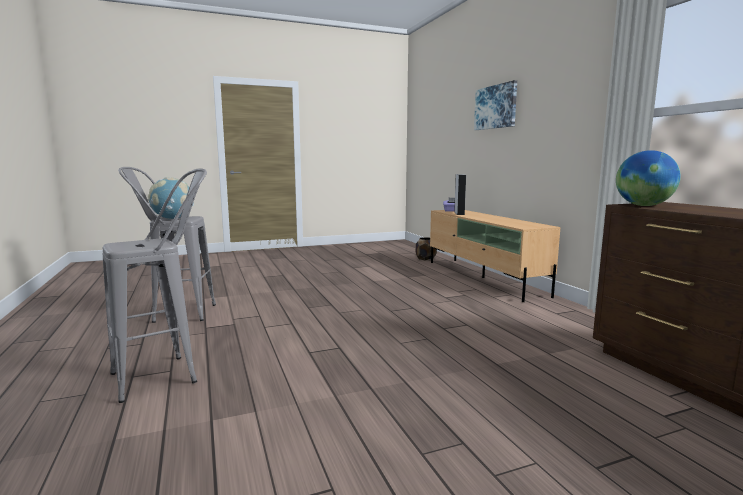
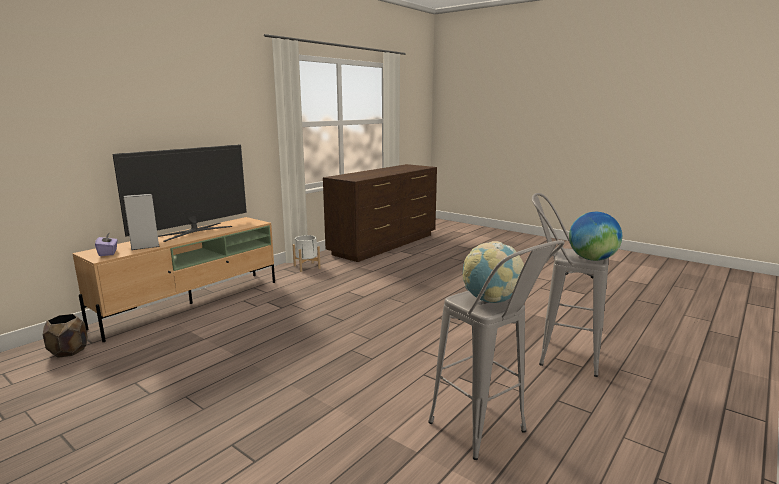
camera: 120 degrees left, 5 degrees up
picture [474,80,517,130] -> none
globe [616,150,681,206] -> globe moved to [569,212,622,261]
none -> television [112,145,247,242]
none -> white planter [293,235,321,272]

